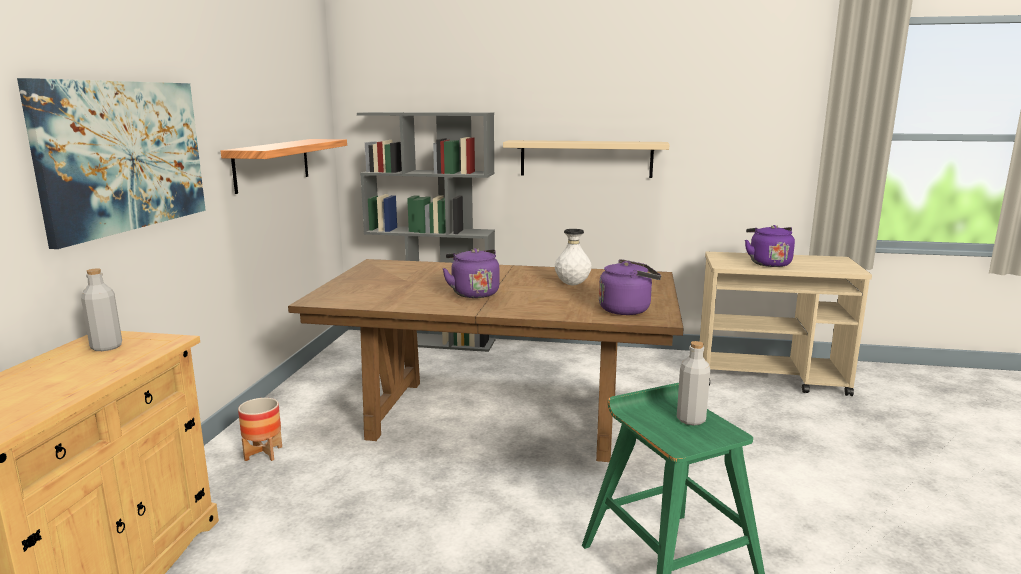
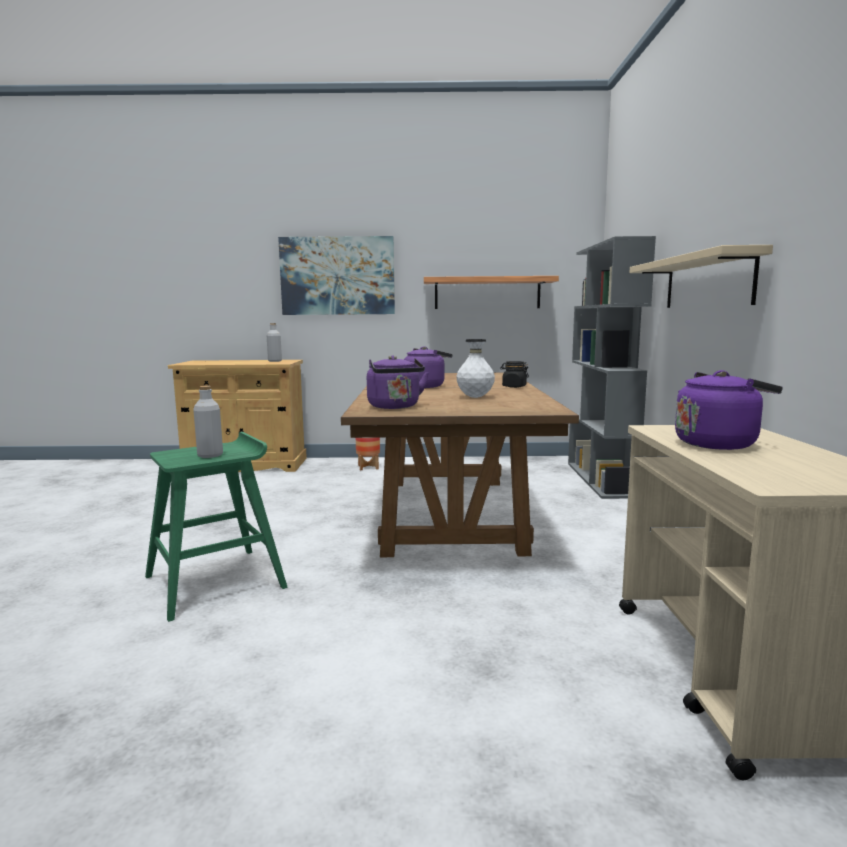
camera: 80 degrees right, 5 degrees down
none -> black jar [500,361,529,388]

